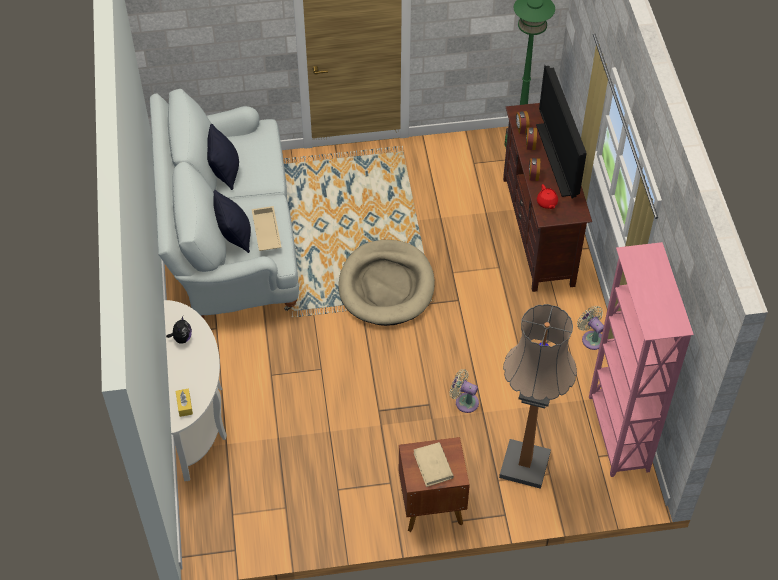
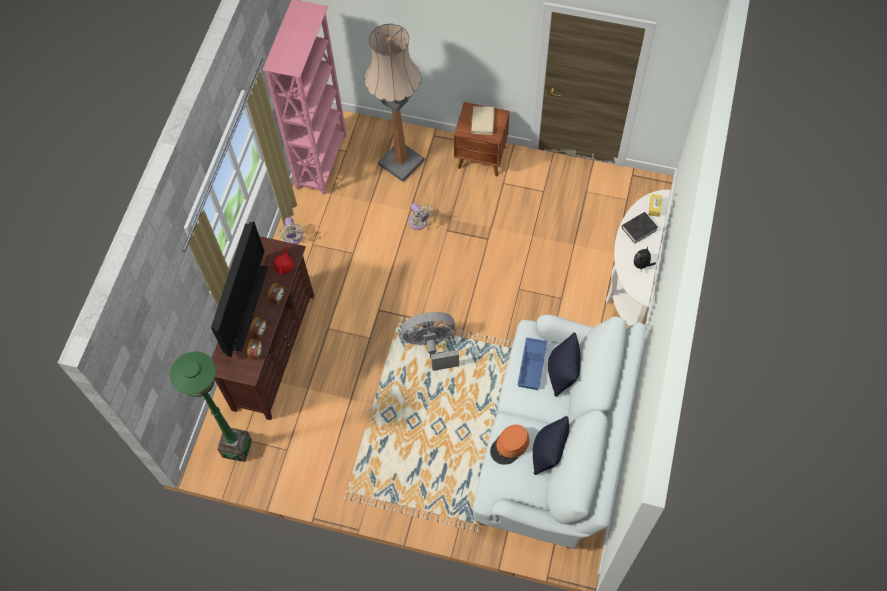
camera: 155 degrees left, 10 degrees up
beige tray [252,206,282,251] -> blue tray [518,337,547,390]
beige dog bed [338,240,435,326] -> grey fan [401,312,459,371]
none -> orange hat [490,425,530,465]
none -> black book [622,212,658,244]

